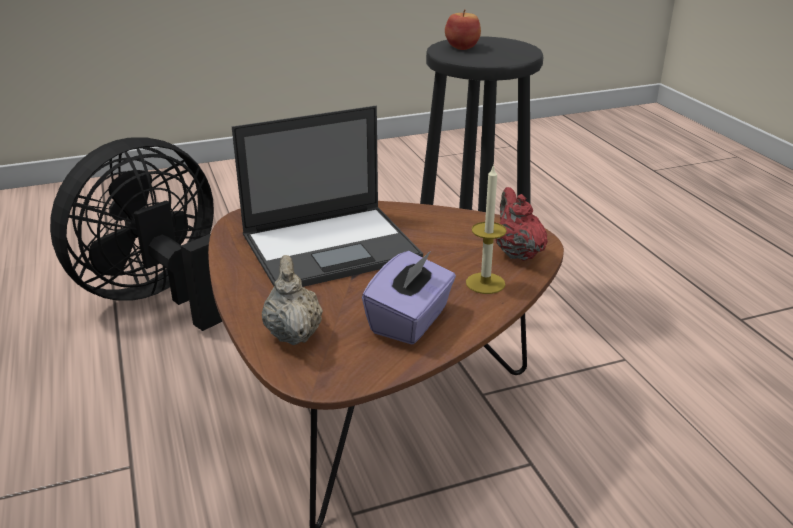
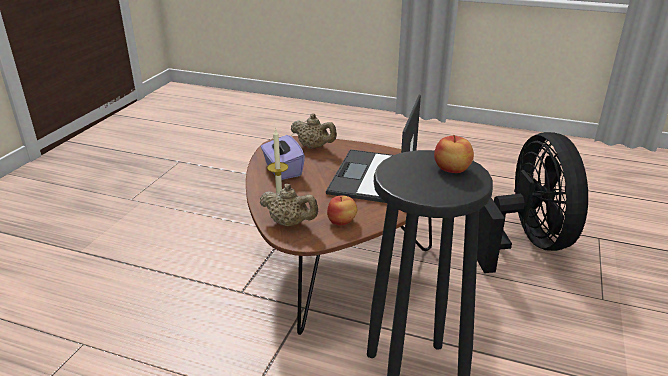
camera: 130 degrees right, 0 degrees up
red teapot [496,187,548,261] -> beige teapot [260,184,318,227]
none -> apple [327,196,357,225]

